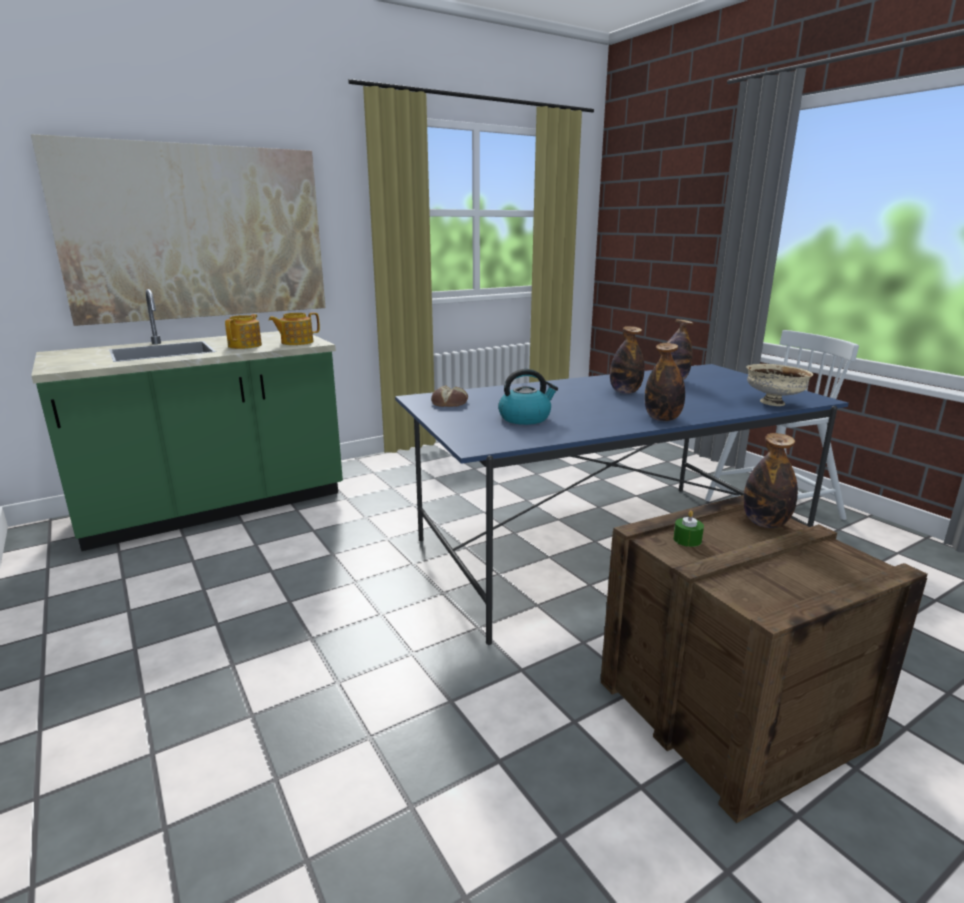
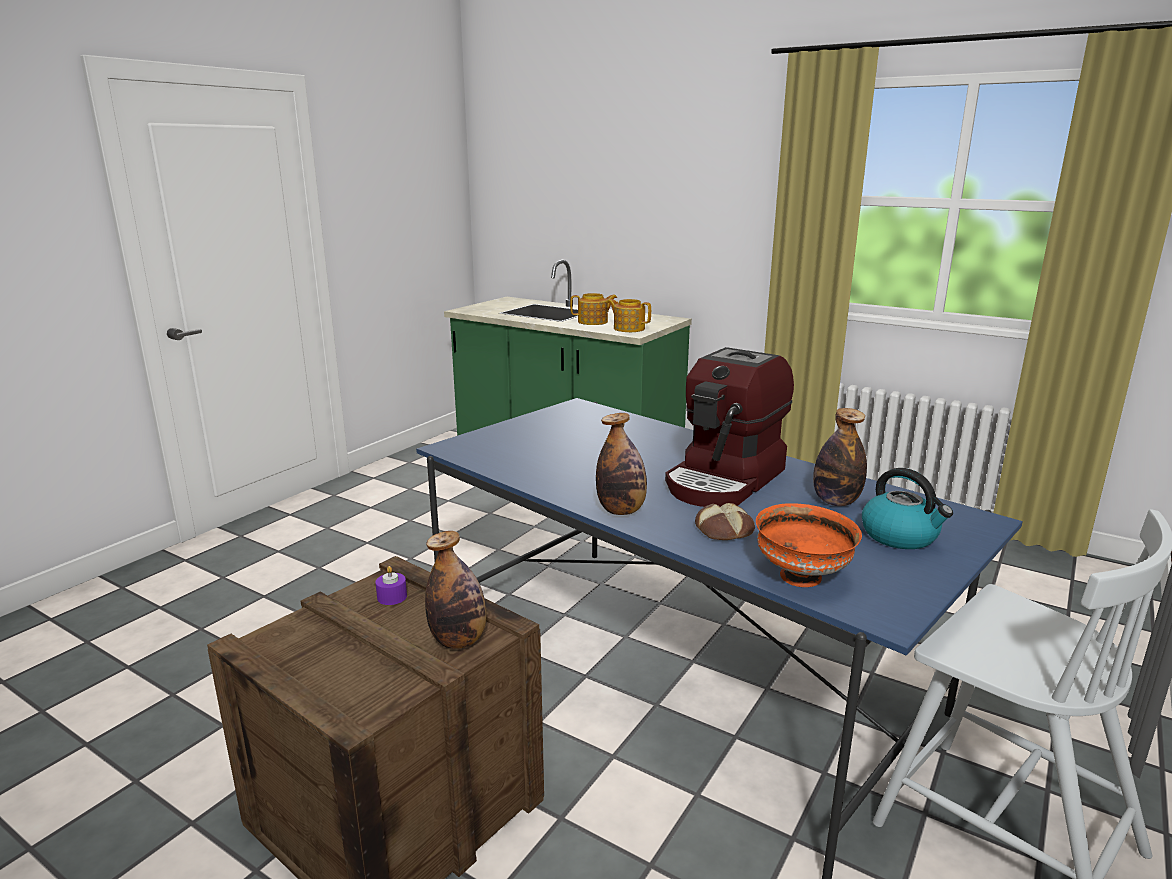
camera: 65 degrees right, 0 degrees up
picture [31,134,325,326] -> none
bread [431,385,468,407] -> bread moved to [695,503,755,540]
kettle [498,369,558,425] -> kettle moved to [862,468,953,549]
bottle [610,326,645,394] -> coffee machine [665,347,794,507]
green candle [673,510,704,547] -> purple candle [375,566,407,605]
beige bowl [746,364,813,406] -> orange bowl [756,503,862,587]

